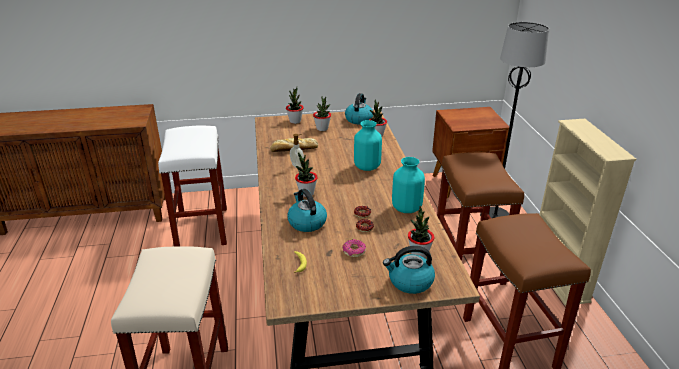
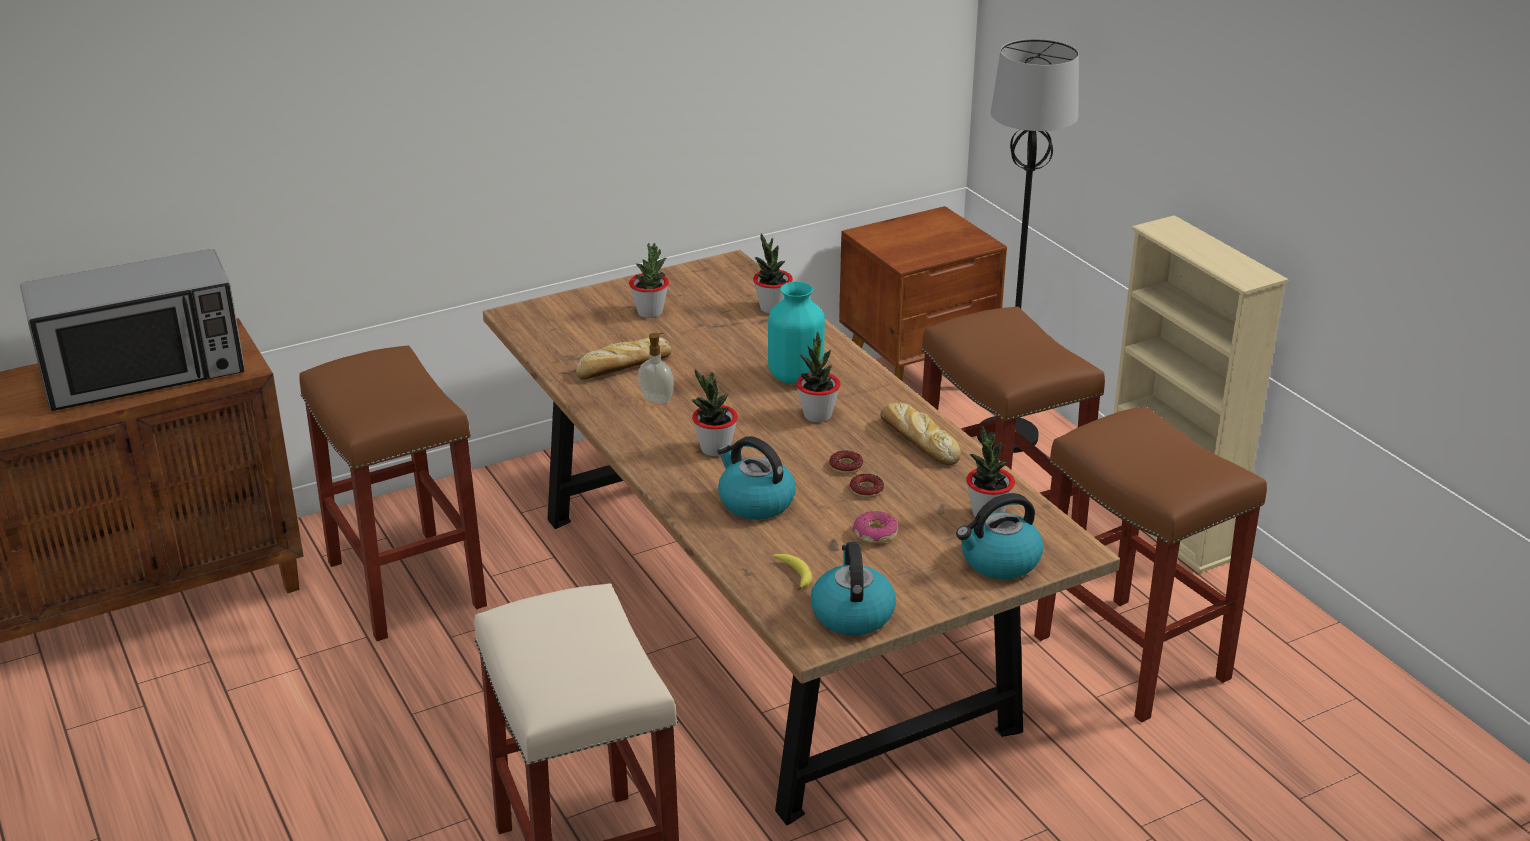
camera: 20 degrees left, 0 degrees up
white stool [158,125,227,247] -> brown stool [299,345,487,641]
potted plant [286,87,304,124] -> potted plant moved to [796,331,840,422]
kettle [345,93,373,124] -> kettle moved to [811,542,896,636]
turquoise vase [392,157,425,213] -> bread [880,402,961,465]
none -> microwave [20,249,245,411]

